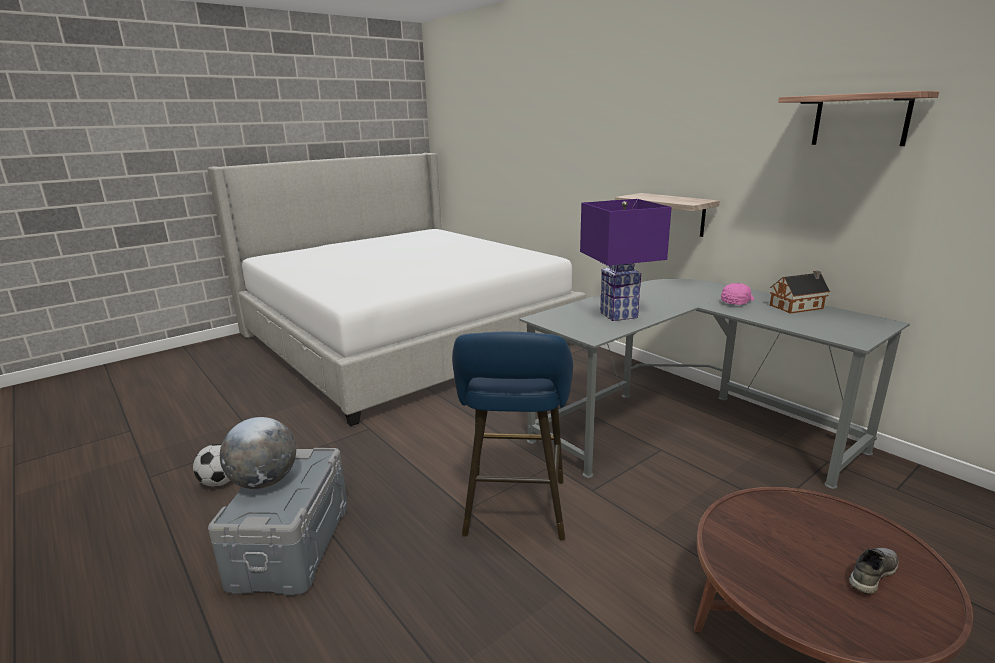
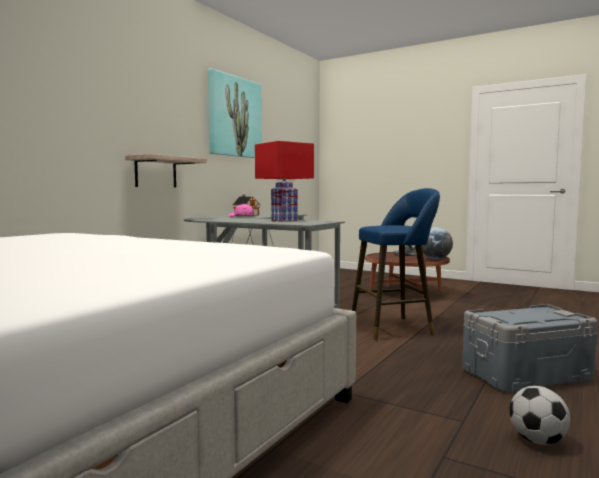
camera: 110 degrees left, 15 degrees down
globe [220,417,296,489] -> globe moved to [422,227,453,259]
purple table lamp [580,199,672,321] -> red table lamp [255,141,314,222]
shelf [778,91,939,146] -> picture [208,68,262,158]

